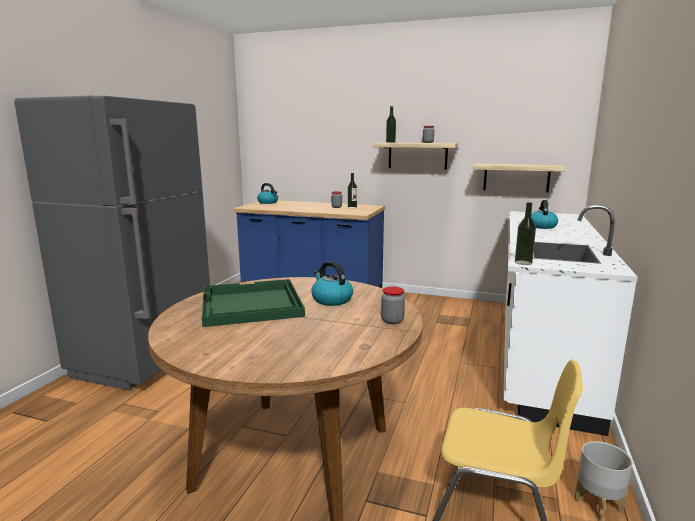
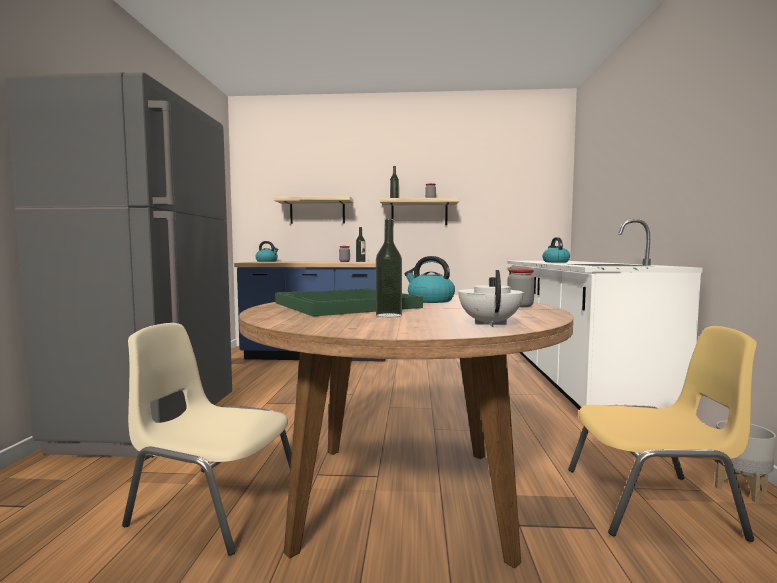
camera: 15 degrees left, 10 degrees down
shelf [473,164,566,193] -> shelf moved to [274,196,354,224]
bottle [515,202,536,265] -> bottle moved to [376,219,402,317]
none -> beige chair [122,323,292,556]
none -> white teapot [458,270,524,327]

